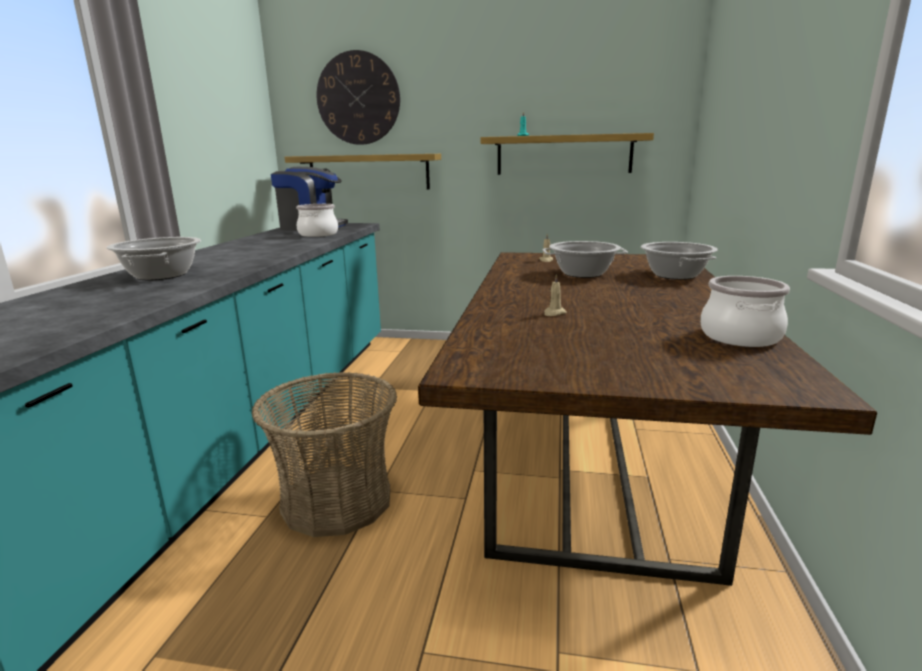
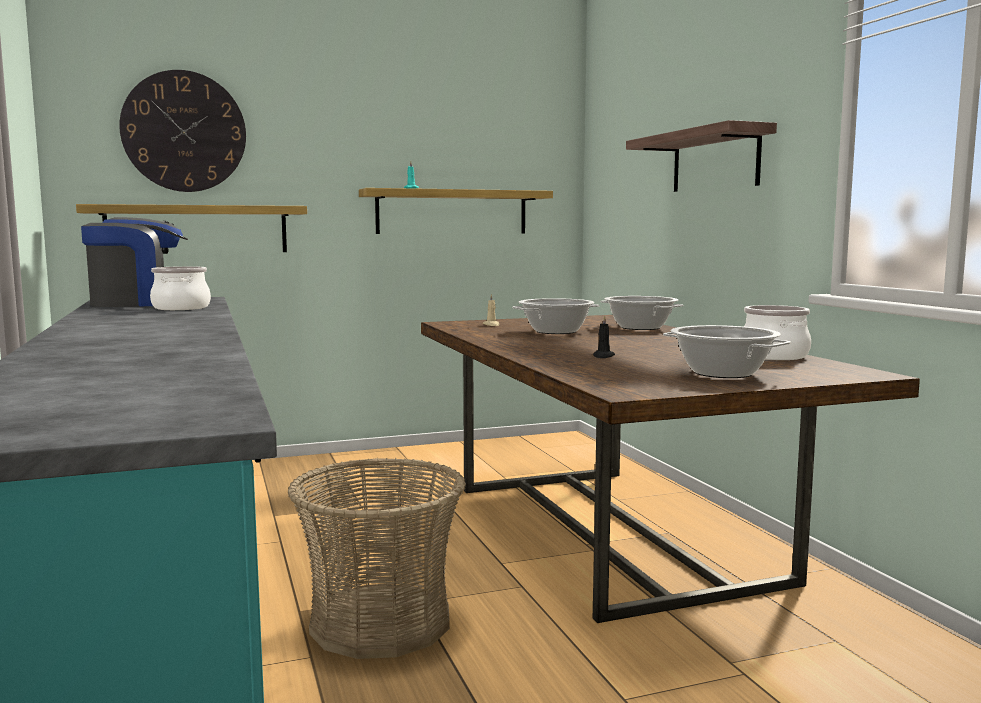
camera: 30 degrees left, 10 degrees down
cooking pot [107,237,201,280] -> cooking pot moved to [663,325,791,378]
beige candle [544,274,566,316] -> black candle [593,315,615,358]
none -> shelf [626,120,777,192]

